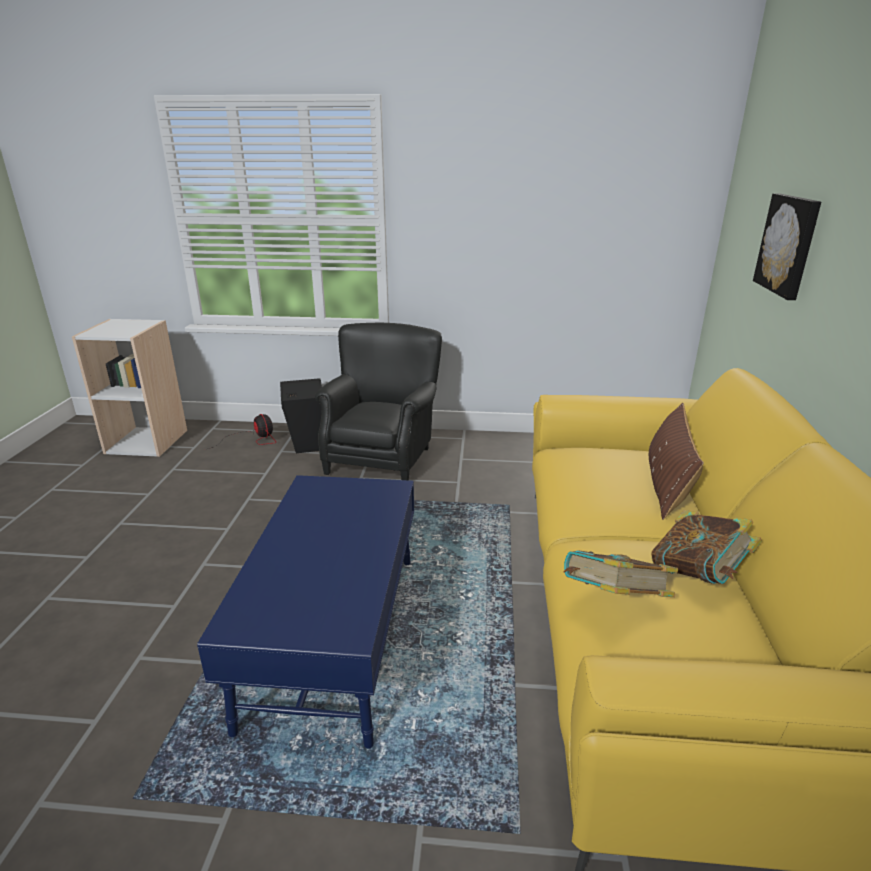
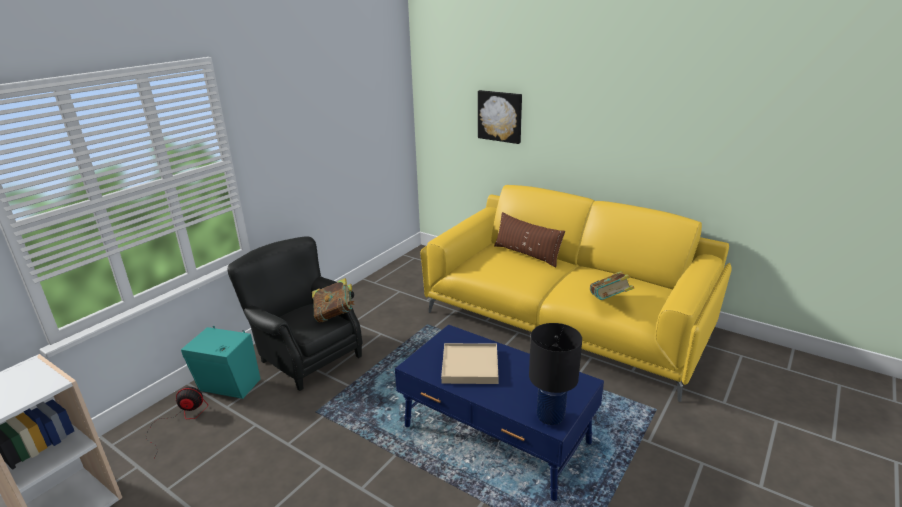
camera: 60 degrees left, 0 degrees up
black speaker [280,378,322,453] -> turquoise speaker [181,326,261,399]
book [651,510,762,584] -> book moved to [312,278,355,322]
none -> beige tray [441,343,498,384]
none -> black table lamp [529,323,582,425]

